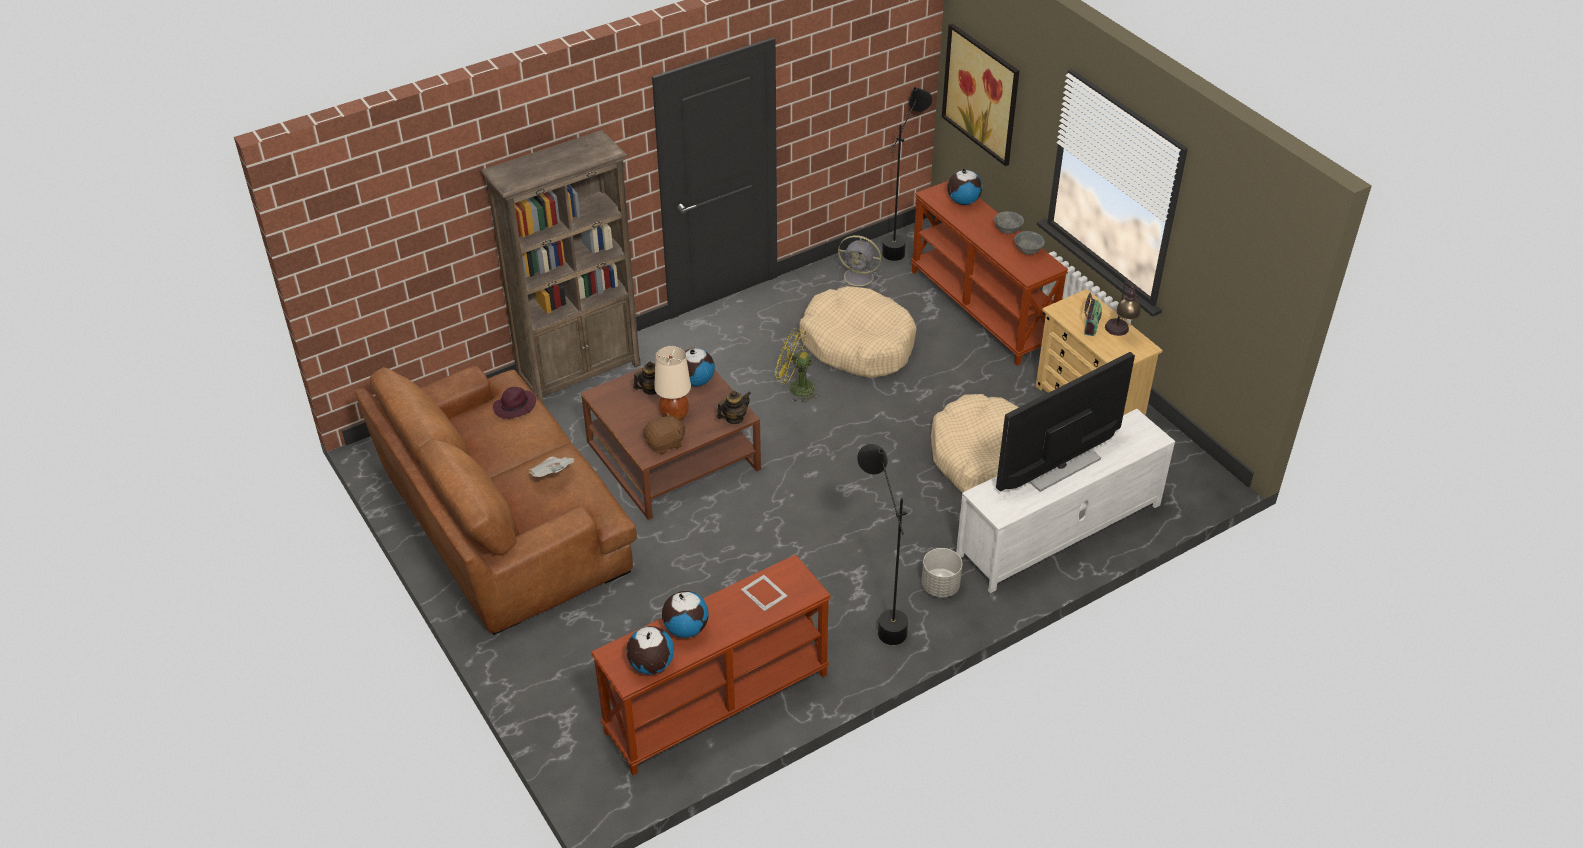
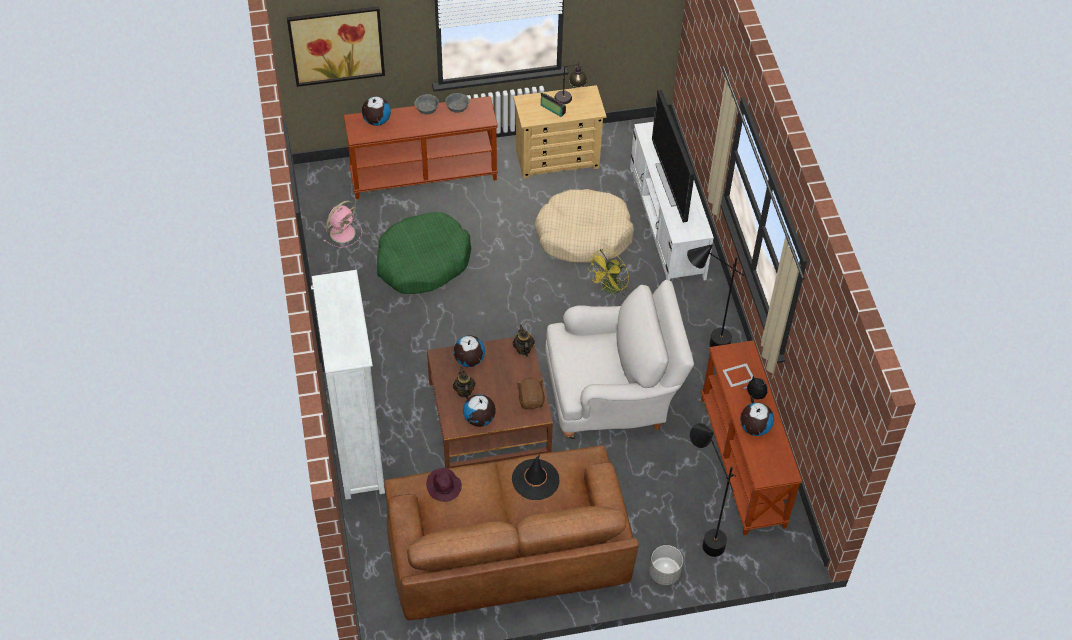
camera: 70 degrees left, 10 degrees up
brown bookcase [481,130,641,405] -> white bookcase [312,270,385,500]
newspaper [529,457,574,477] -> black hat [512,455,559,500]
globe [626,626,674,674] -> globe moved to [463,394,496,427]
beige table lamp [654,346,691,420] -> none
yellow fan [775,328,819,403] -> yellow fan moved to [589,249,629,297]
beige dog bed [799,286,916,378] -> green dog bed [377,212,471,294]
grey fan [837,235,882,289] -> pink fan [324,200,362,248]
black floor lamp [882,87,932,261] -> black floor lamp moved to [690,423,735,557]
grey planter [922,548,962,598] -> grey planter moved to [650,545,683,585]
none -> white armchair [545,280,694,440]
none -> plush toy [743,375,767,403]

